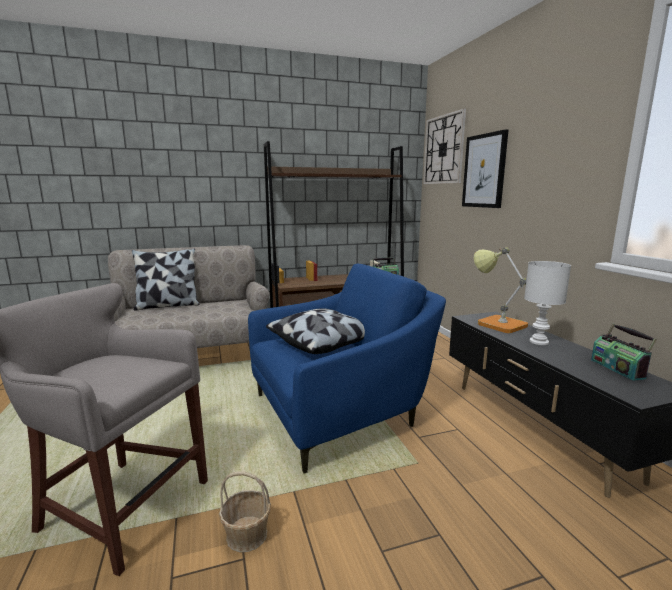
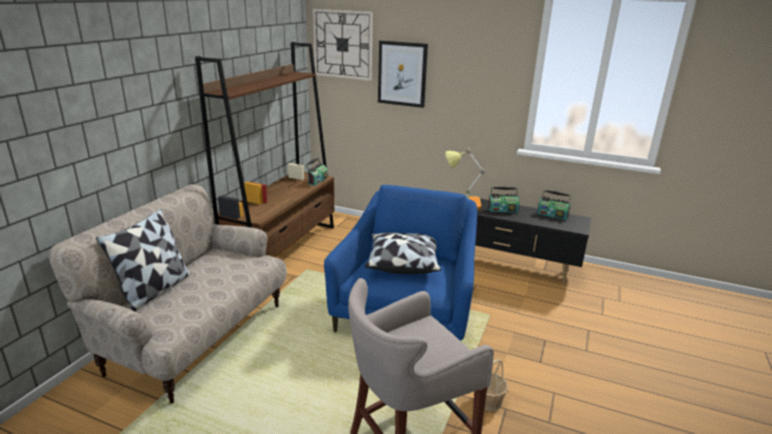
camera: 50 degrees left, 10 degrees up
white table lamp [524,261,571,345] -> radio [488,187,519,213]

